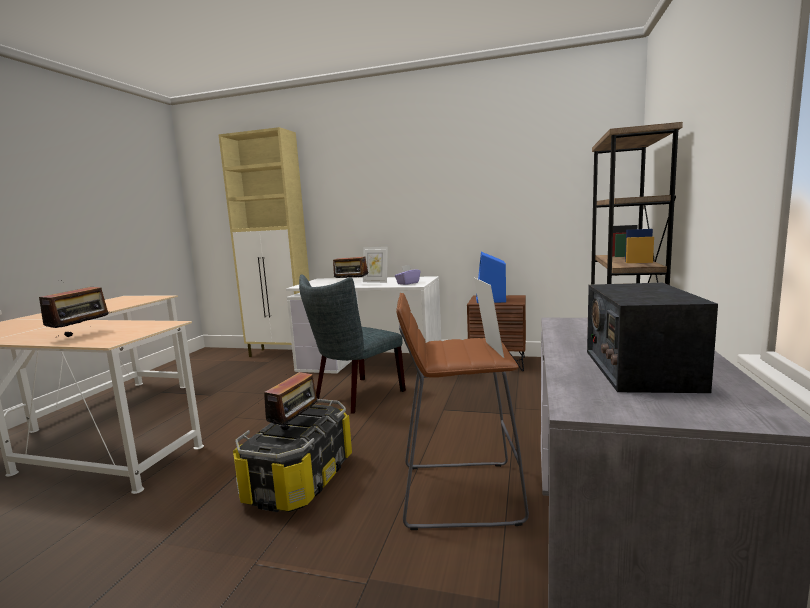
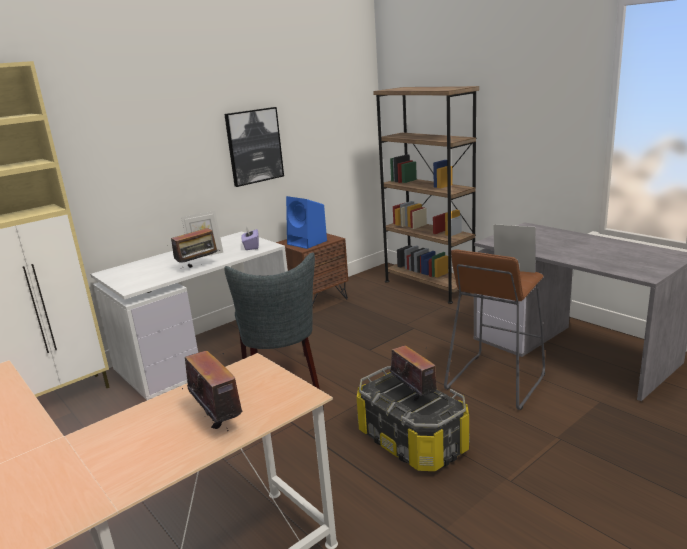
camera: 55 degrees left, 10 degrees up
radio [587,283,718,393] -> none
none -> picture [224,107,284,187]

